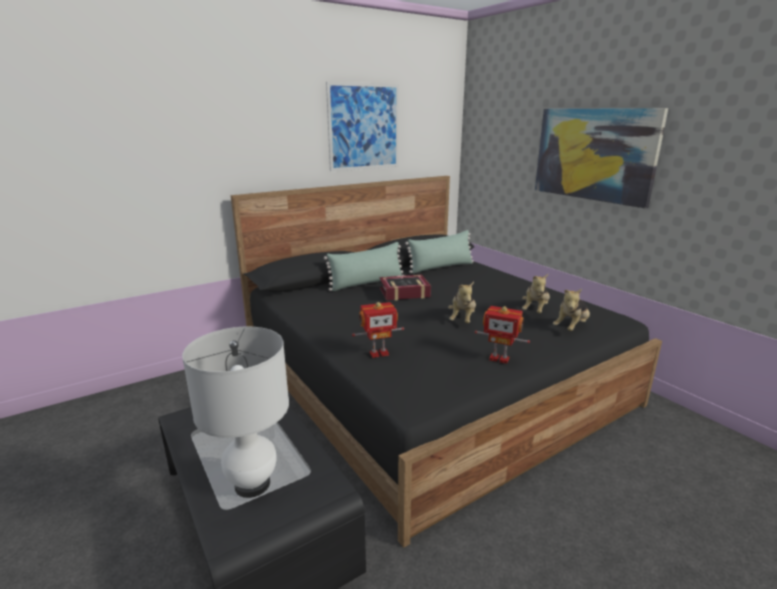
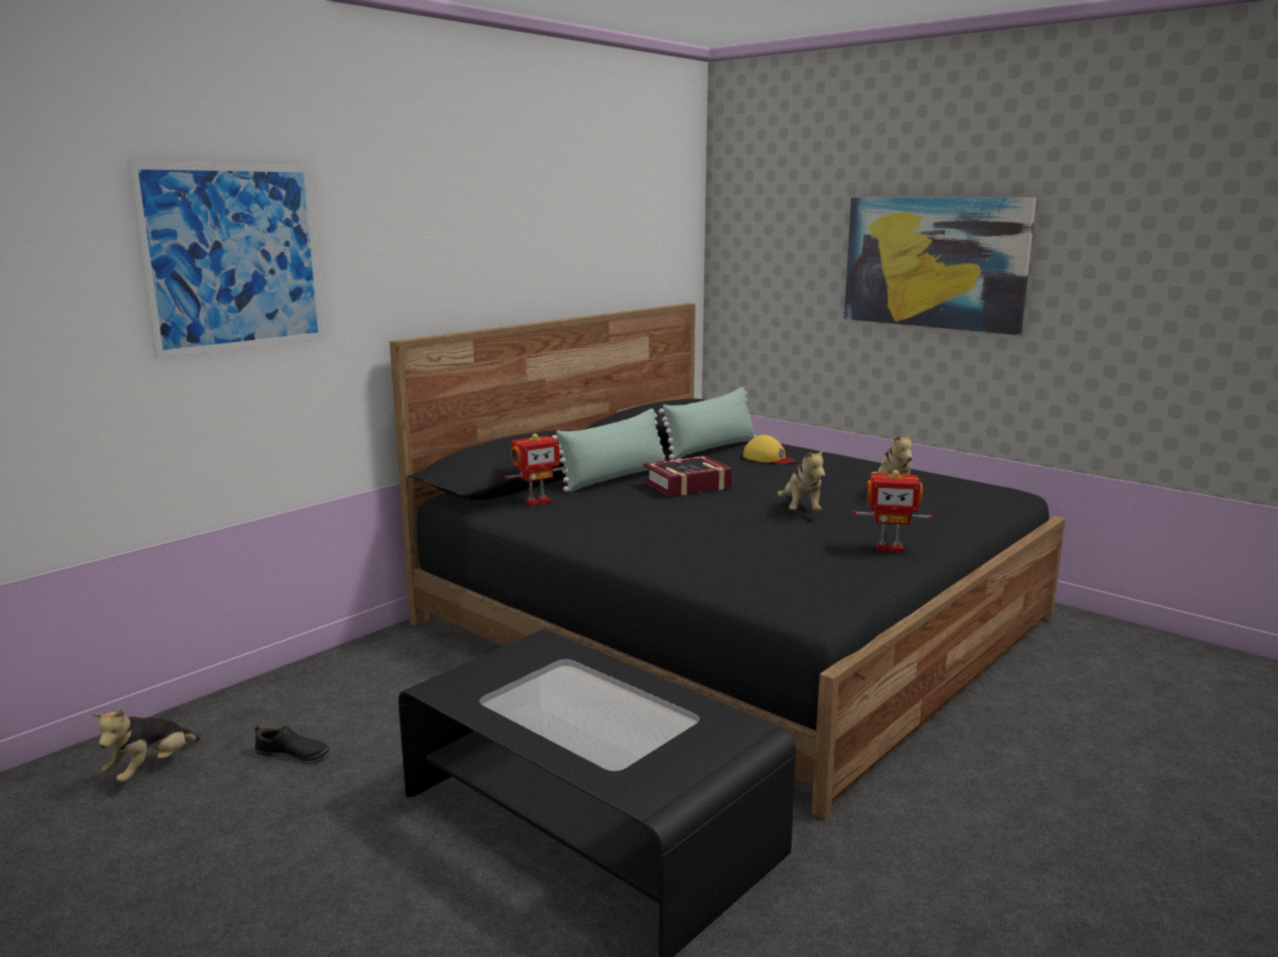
camera: 15 degrees left, 5 degrees down
white table lamp [182,327,289,498] -> none
picture [326,82,399,172] -> picture moved to [127,161,325,359]
toy robot [352,302,404,358] -> toy robot moved to [505,434,566,506]
plush toy [553,289,590,331] -> plush toy moved to [92,709,200,783]
none -> black shoe [254,726,330,761]
none -> yellow cap [743,435,795,464]

